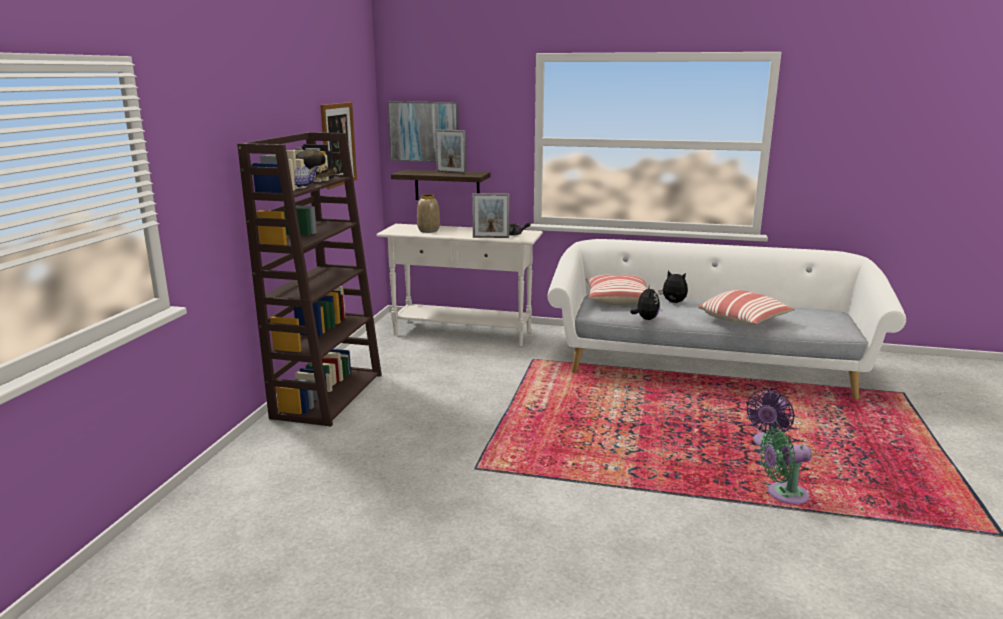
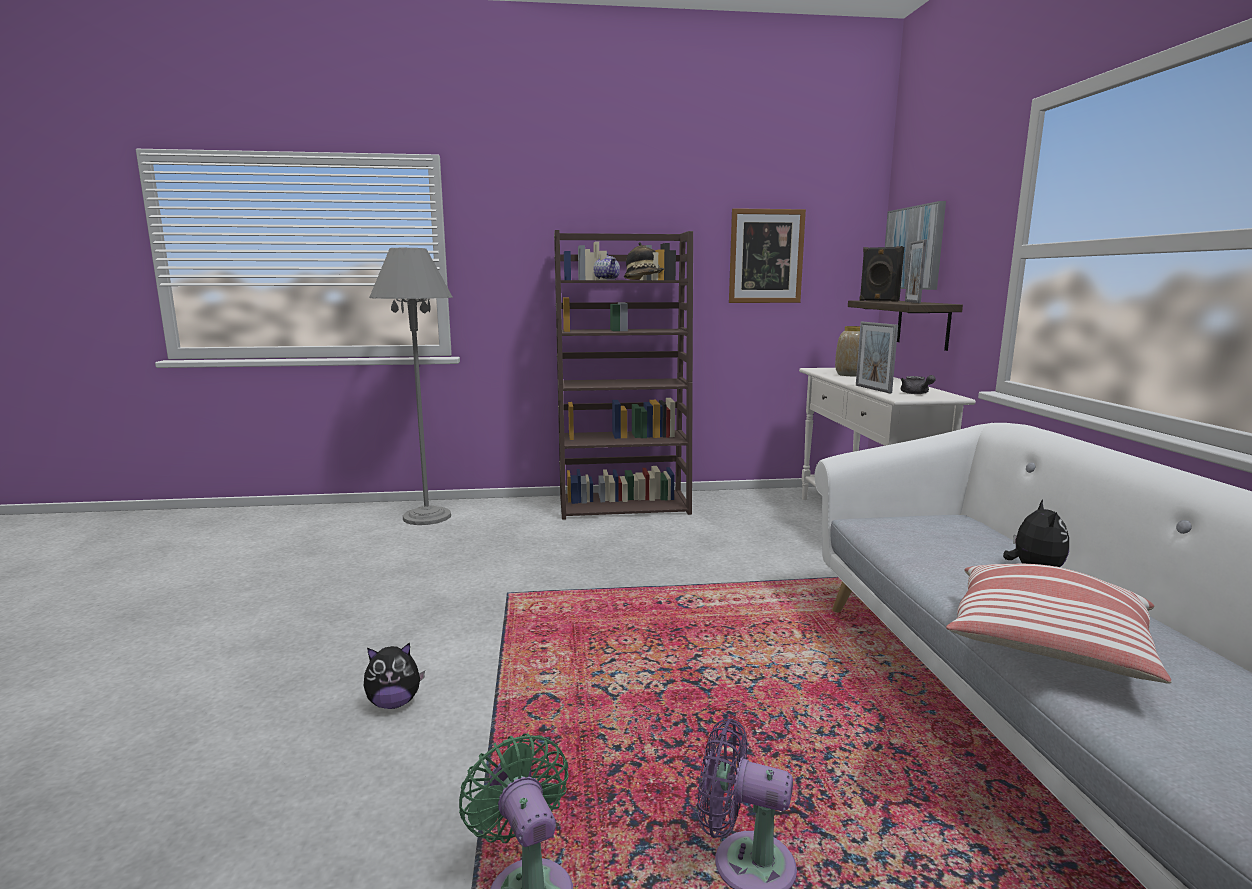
camera: 70 degrees right, 5 degrees down
pillow [586,275,647,305] -> none
plush toy [630,284,660,320] -> plush toy moved to [364,642,425,709]
none -> grey floor lamp [369,248,453,525]
none -> black speaker [859,246,904,301]

